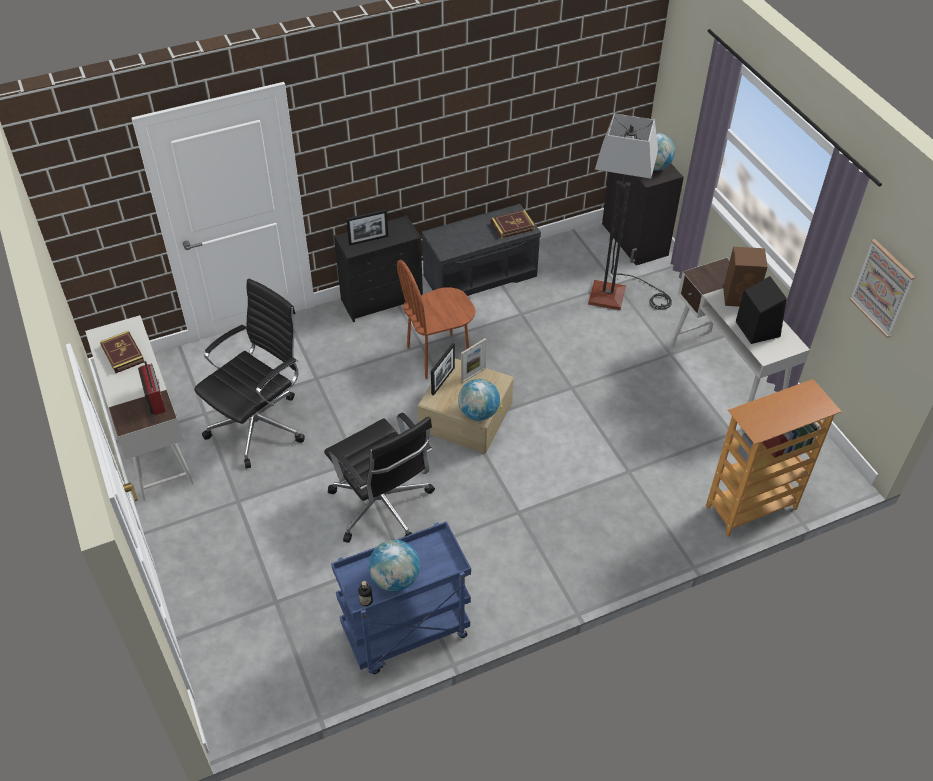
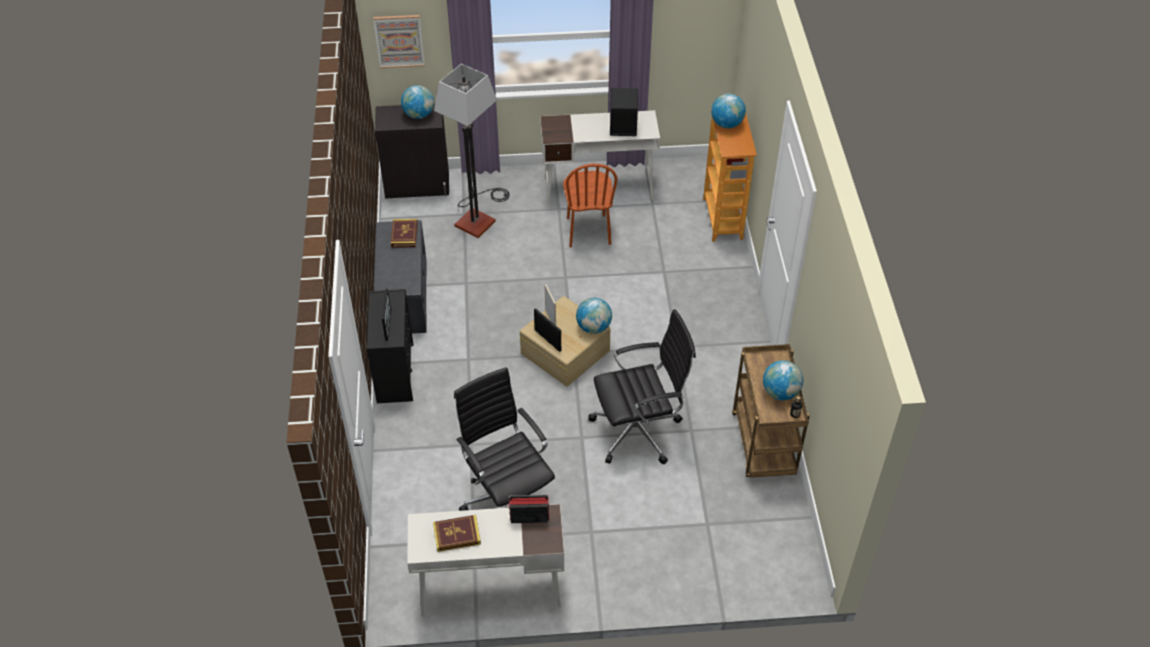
camera: 70 degrees left, 0 degrees up
blue cart [331,521,471,674] -> brown cart [732,344,810,478]
brown chair [397,260,475,379] -> brown chair moved to [563,164,618,247]
brown speaker [723,246,767,307] -> none
picture [850,239,915,338] -> picture moved to [373,15,425,68]
none -> globe [711,94,746,128]

